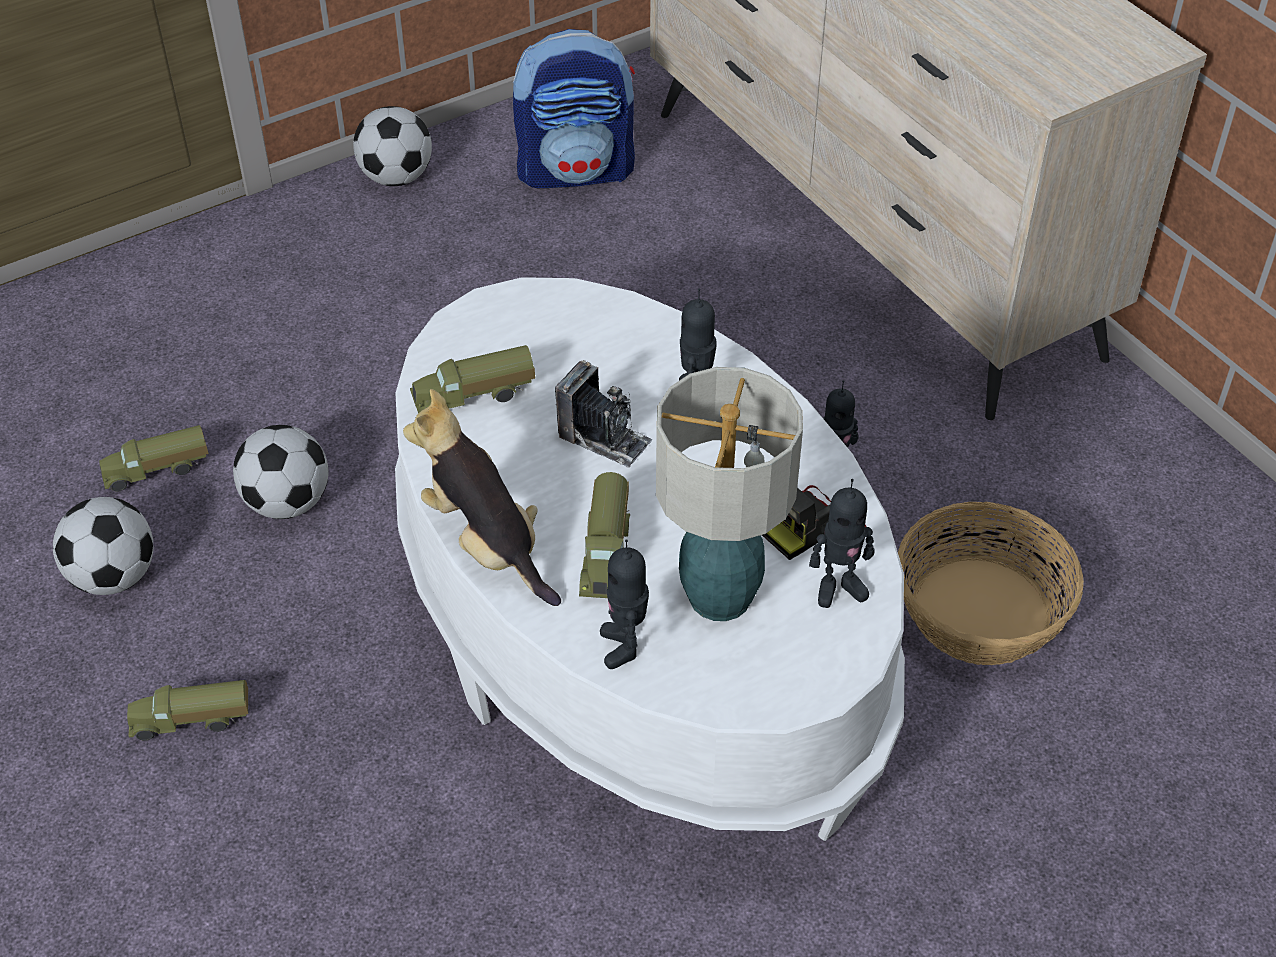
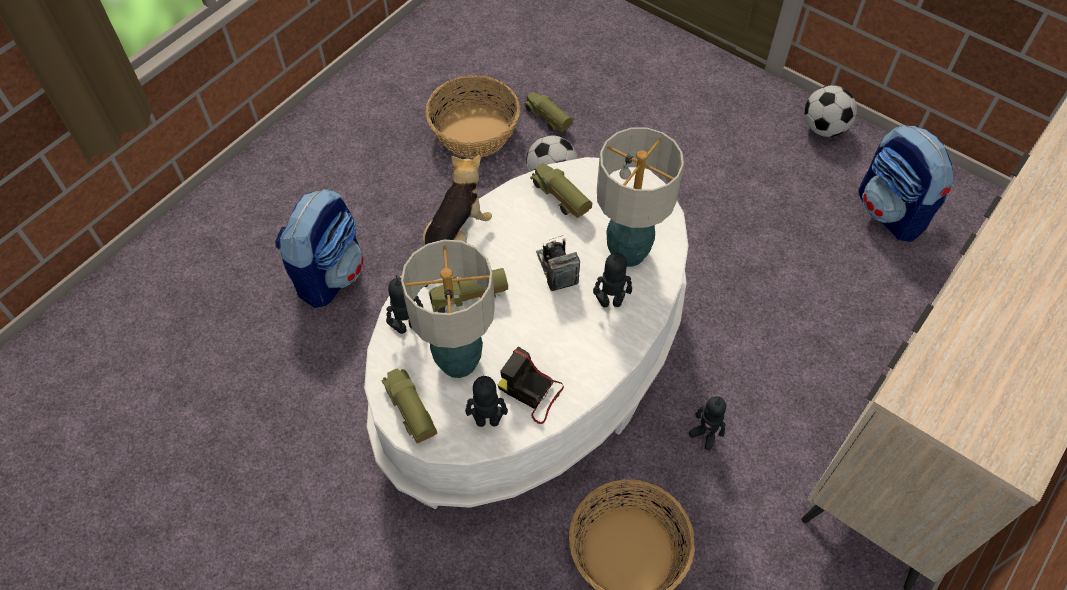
camera: 70 degrees right, 10 degrees up
football [53,497,154,595] -> basket [425,75,520,158]
toy truck [127,680,248,741] -> toy truck moved to [382,368,437,443]
camera [555,360,653,468] -> camera turned 150 degrees clockwise [536,235,580,291]
toy robot [809,479,875,608] -> toy robot turned 120 degrees clockwise [465,376,508,427]
none -> backpack [275,189,364,308]
none -> table lamp [597,128,684,267]

